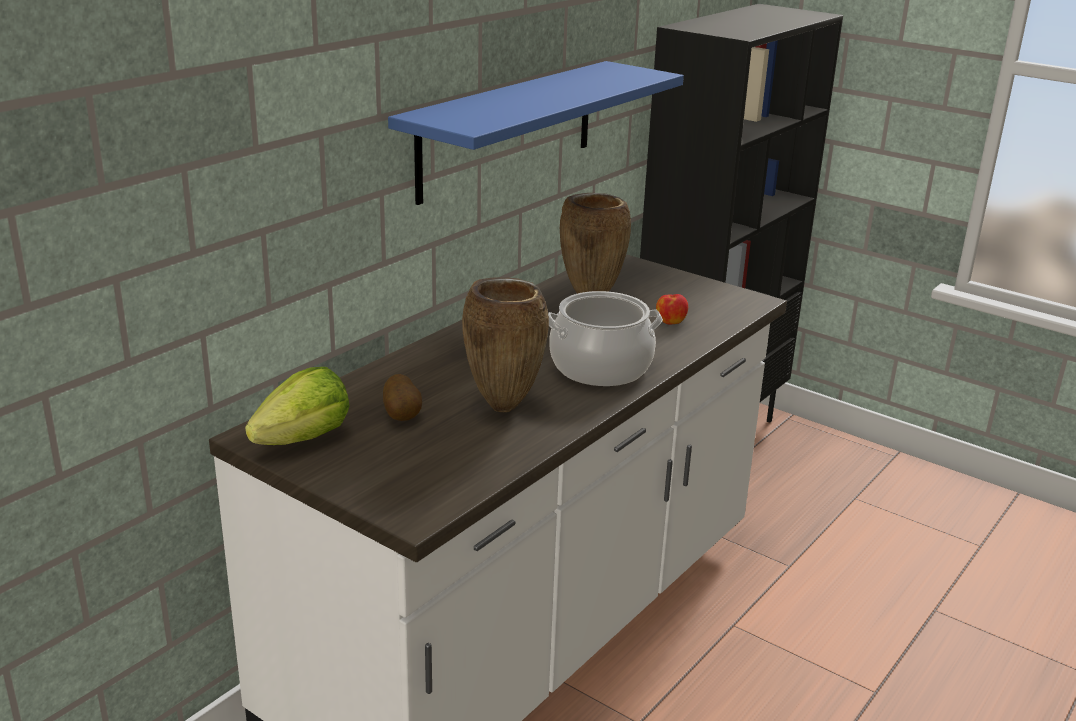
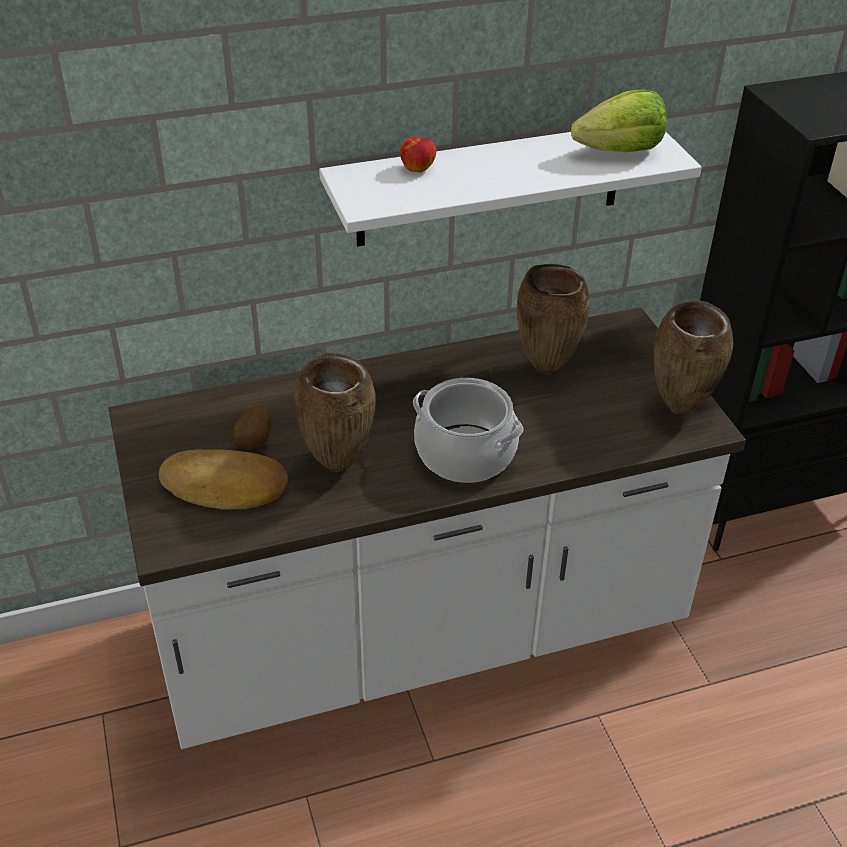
camera: 35 degrees right, 15 degrees up
lettuce [245,367,350,445] -> lettuce moved to [571,90,667,152]
blue shelf [388,61,684,205] -> white shelf [319,132,702,247]
apple [656,294,688,325] -> apple moved to [400,137,436,172]
none -> bread [159,449,288,510]
none -> brown vase [654,301,733,416]

